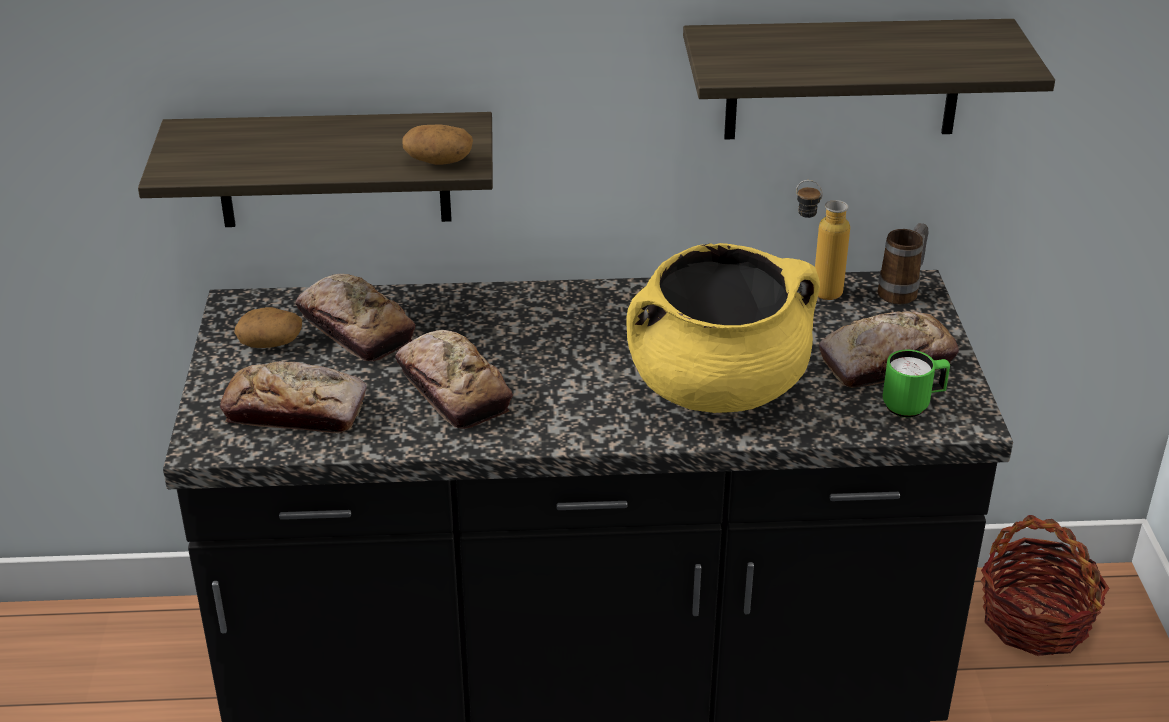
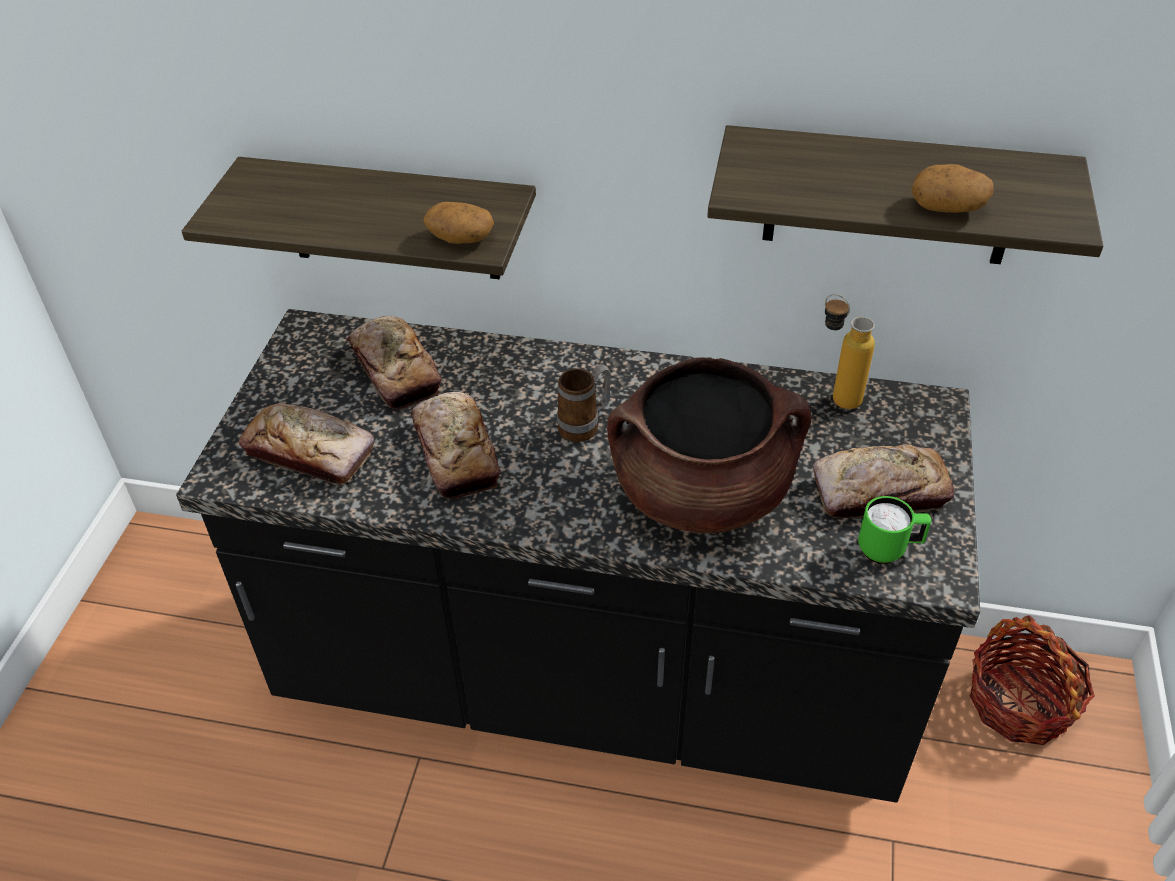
camera: 15 degrees right, 10 degrees up
potato [234,307,302,348] -> potato moved to [911,164,993,213]
yellow cooking pot [626,243,820,413] -> brown cooking pot [607,357,812,533]
mug [878,223,929,305] -> mug moved to [557,364,611,442]

